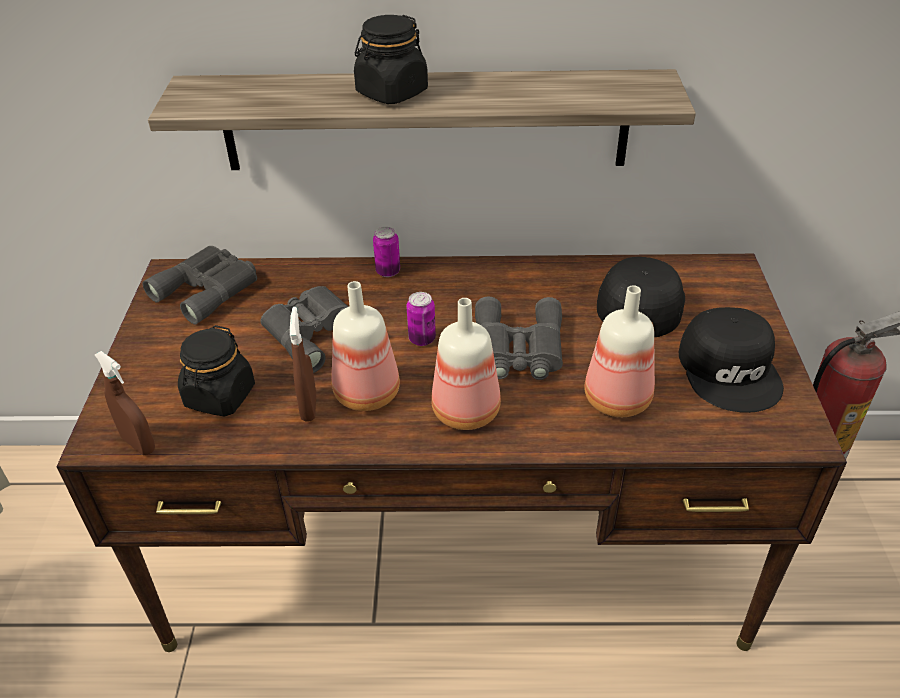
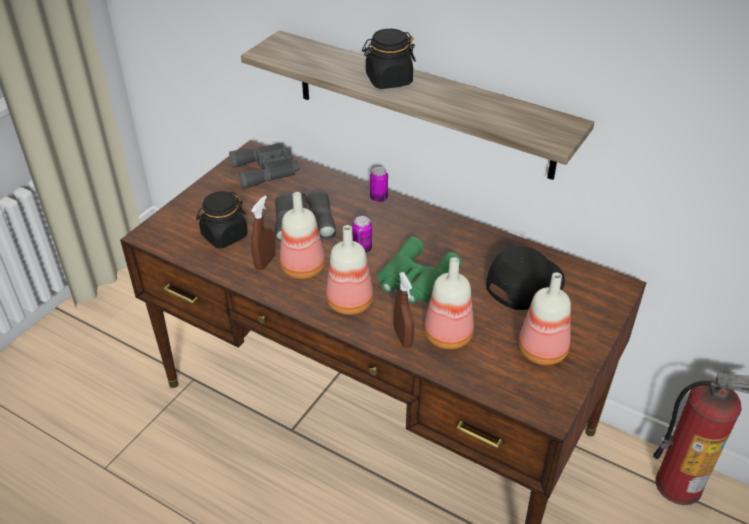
camera: 30 degrees right, 0 degrees up
brown spray bottle [95,351,155,455] -> brown spray bottle moved to [394,272,414,348]
grey binoculars [475,296,563,380] -> green binoculars [377,237,462,304]
black cap [679,307,784,413] -> bottle [519,272,571,365]

